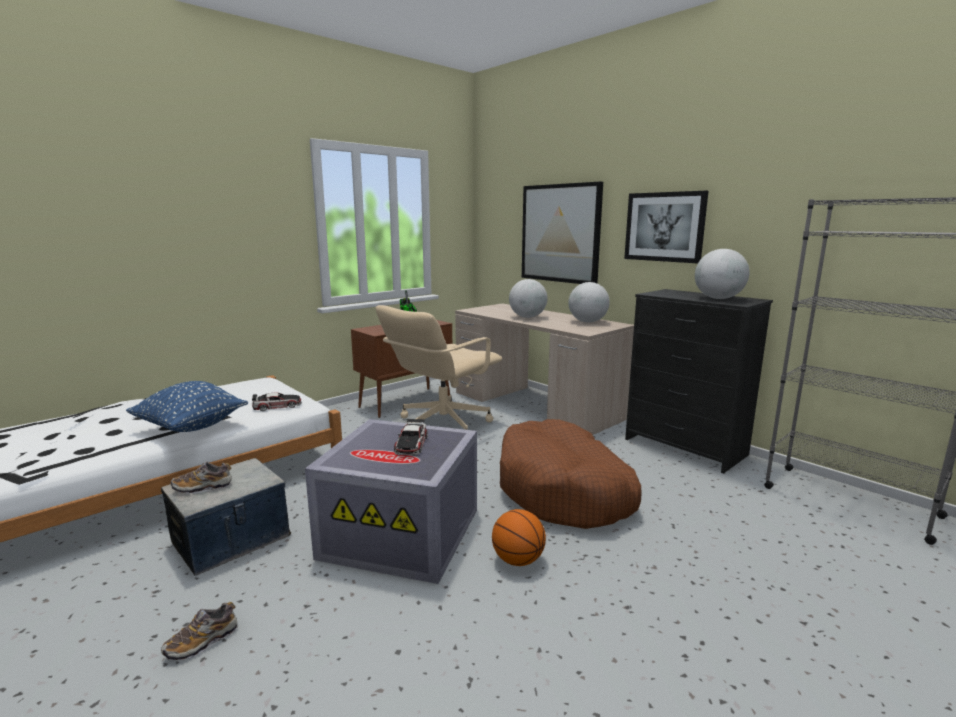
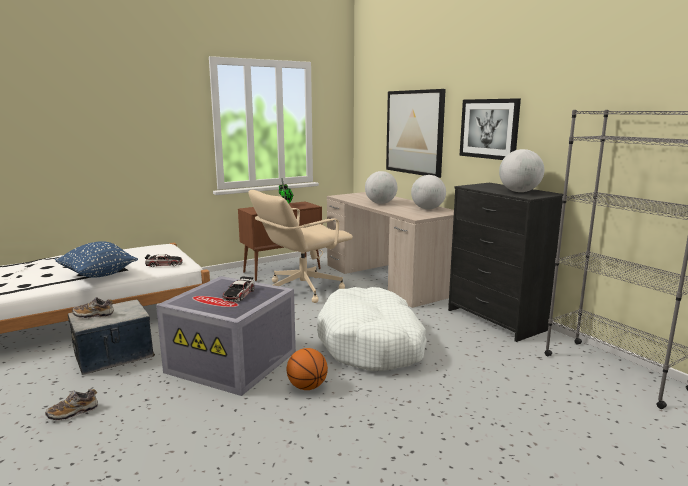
camera: 10 degrees right, 0 degrees up
brown dog bed [500,419,642,529] -> white dog bed [317,287,427,371]

